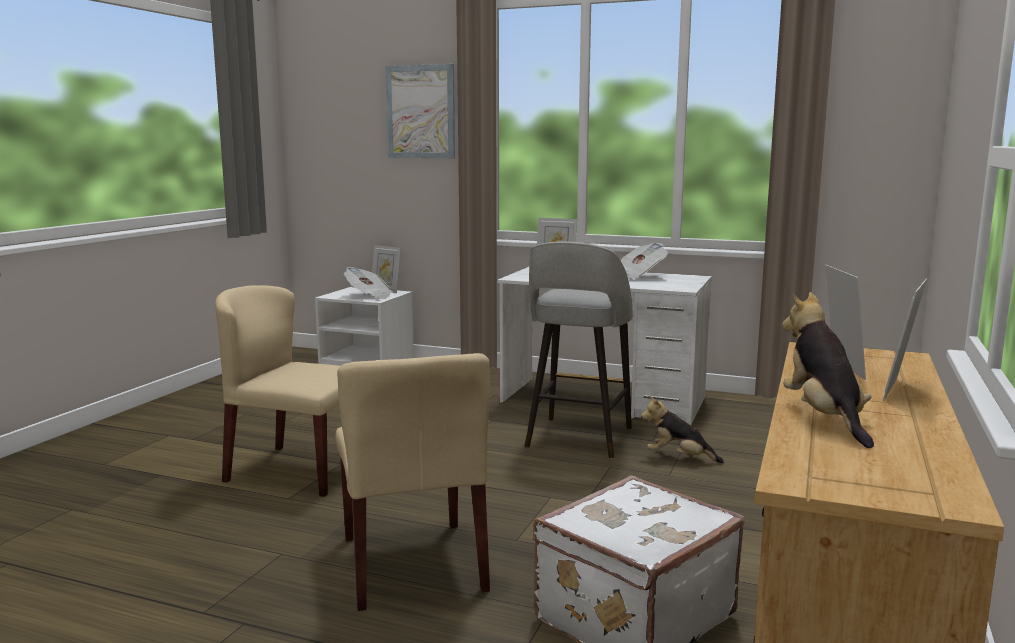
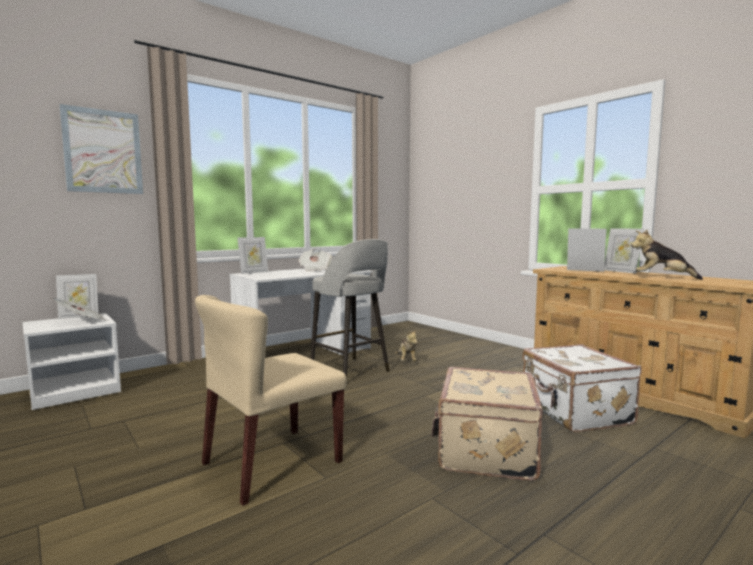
camera: 60 degrees left, 5 degrees down
beige chair [336,353,490,611] -> beige suitcase [432,367,543,481]
plush toy [641,396,724,464] -> plush toy turned 60 degrees counterclockwise [395,329,418,361]

